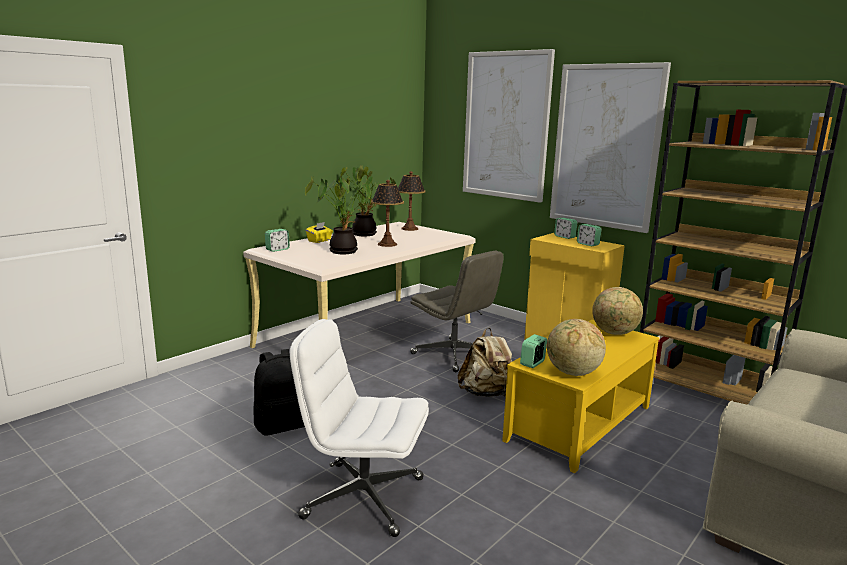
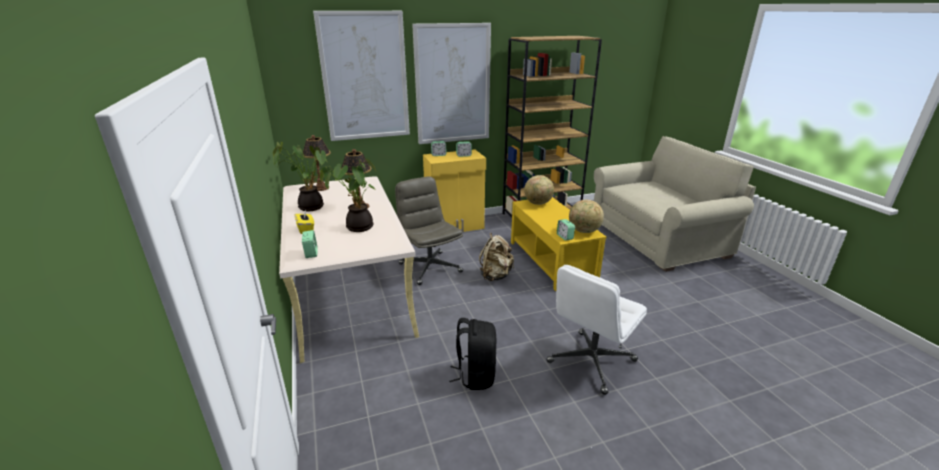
camera: 60 degrees left, 10 degrees up
grey office chair [410,251,504,372] -> grey office chair turned 105 degrees counterclockwise [395,177,463,285]

